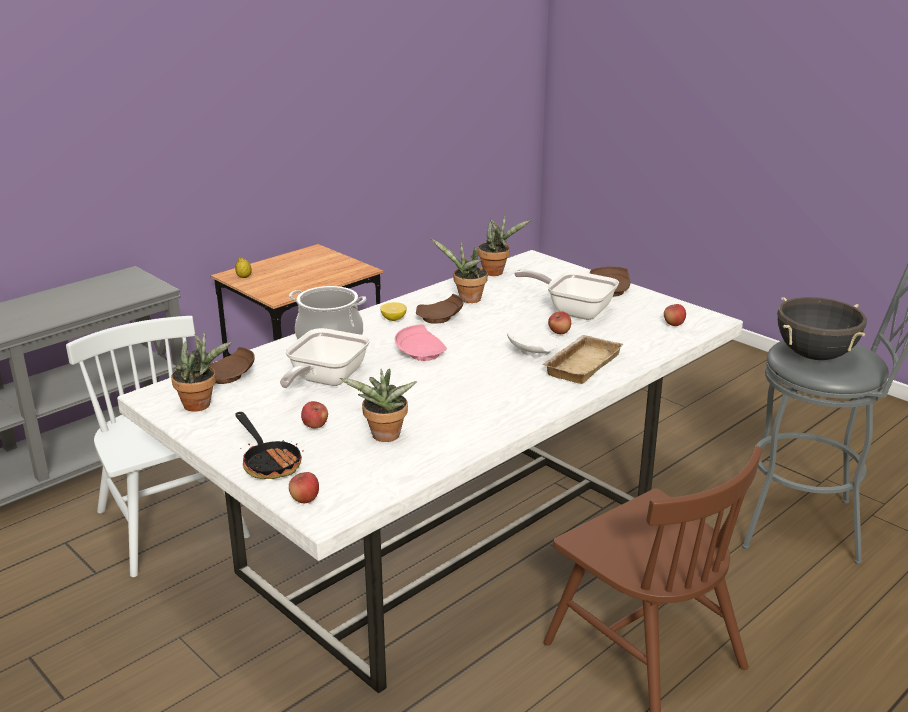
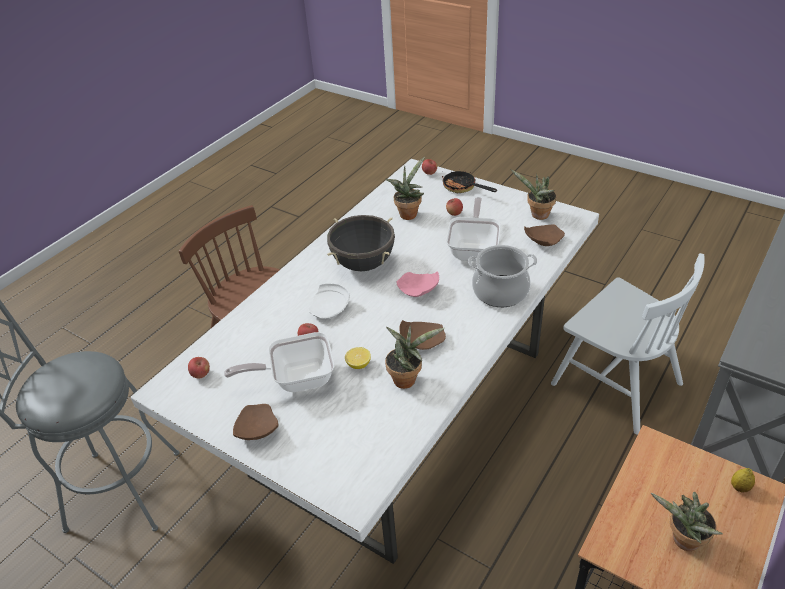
camera: 170 degrees right, 15 degrees up
lemon [380,302,407,321] -> lemon moved to [345,347,371,369]
potted plant [478,215,531,276] -> potted plant moved to [651,492,723,551]
frying pan [514,269,619,320] -> frying pan turned 150 degrees clockwise [224,332,334,392]
beige tray [542,335,623,384] -> none
black cooking pot [777,297,867,360] -> black cooking pot moved to [327,215,395,271]

